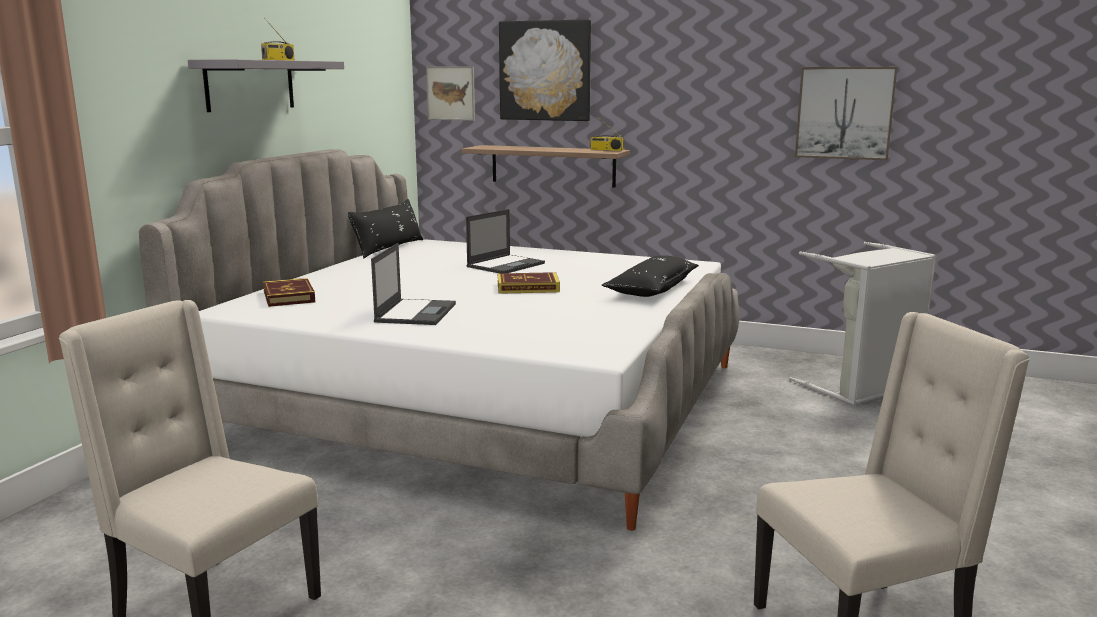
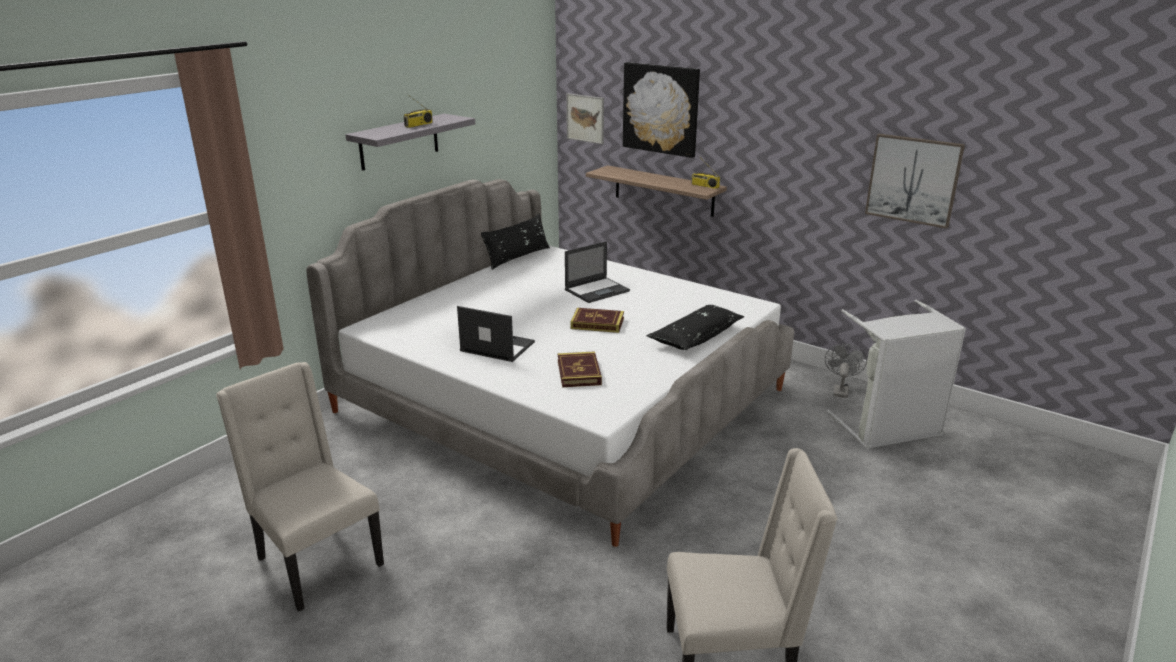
camera: 15 degrees right, 10 degrees up
book [263,278,315,307] -> book moved to [558,351,602,387]
laptop [371,243,456,325] -> laptop turned 90 degrees counterclockwise [457,306,535,362]
none -> grey fan [825,344,867,398]

